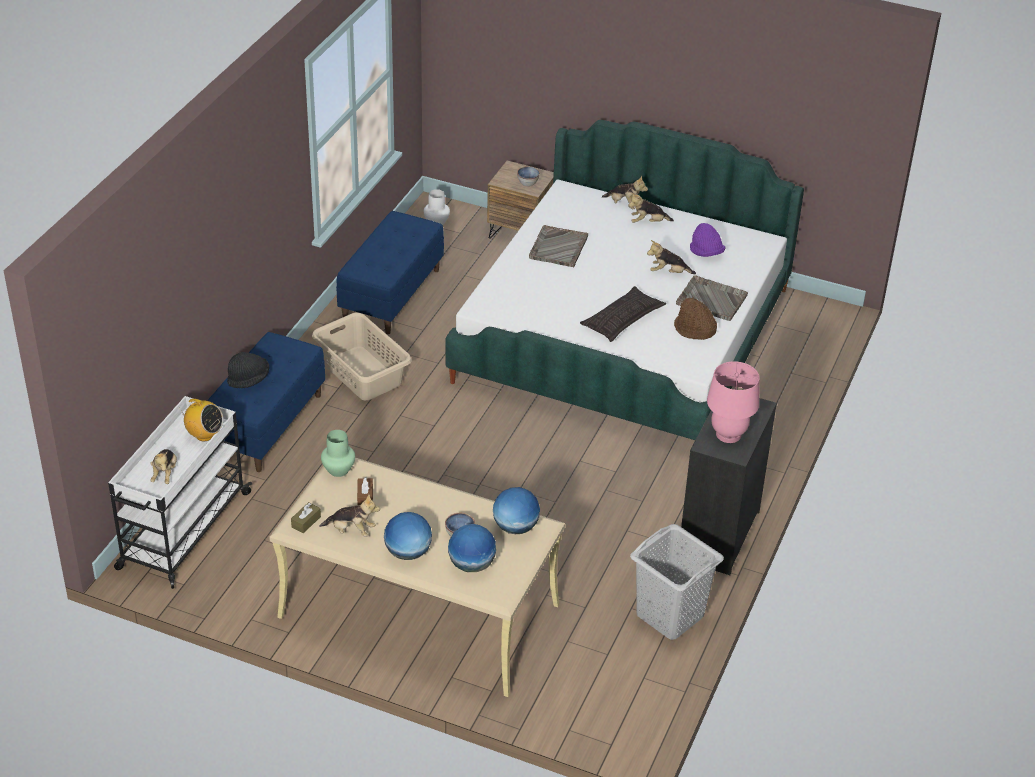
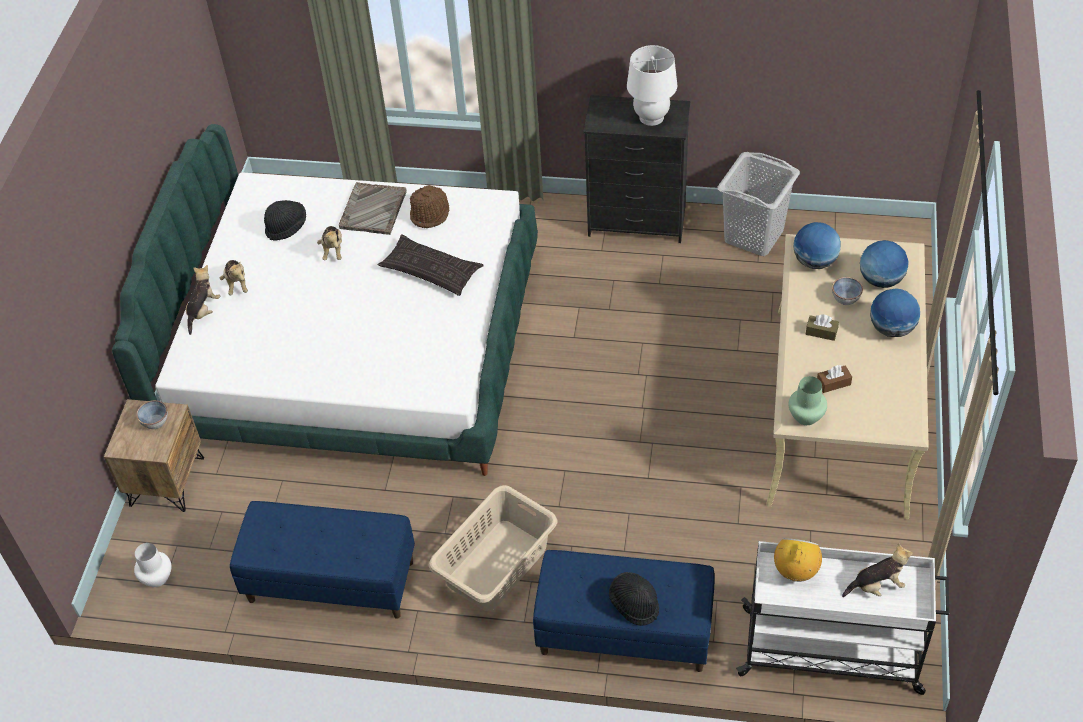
camera: 100 degrees left, 10 degrees up
brown tissue box [291,502,321,533] -> brown tissue box moved to [806,314,839,341]
plush toy [319,494,380,537] -> none
grey tray [529,225,588,267] -> none
purple hat [690,223,726,257] -> black hat [264,200,306,240]
pink table lamp [707,361,759,443] -> white table lamp [627,45,677,126]

